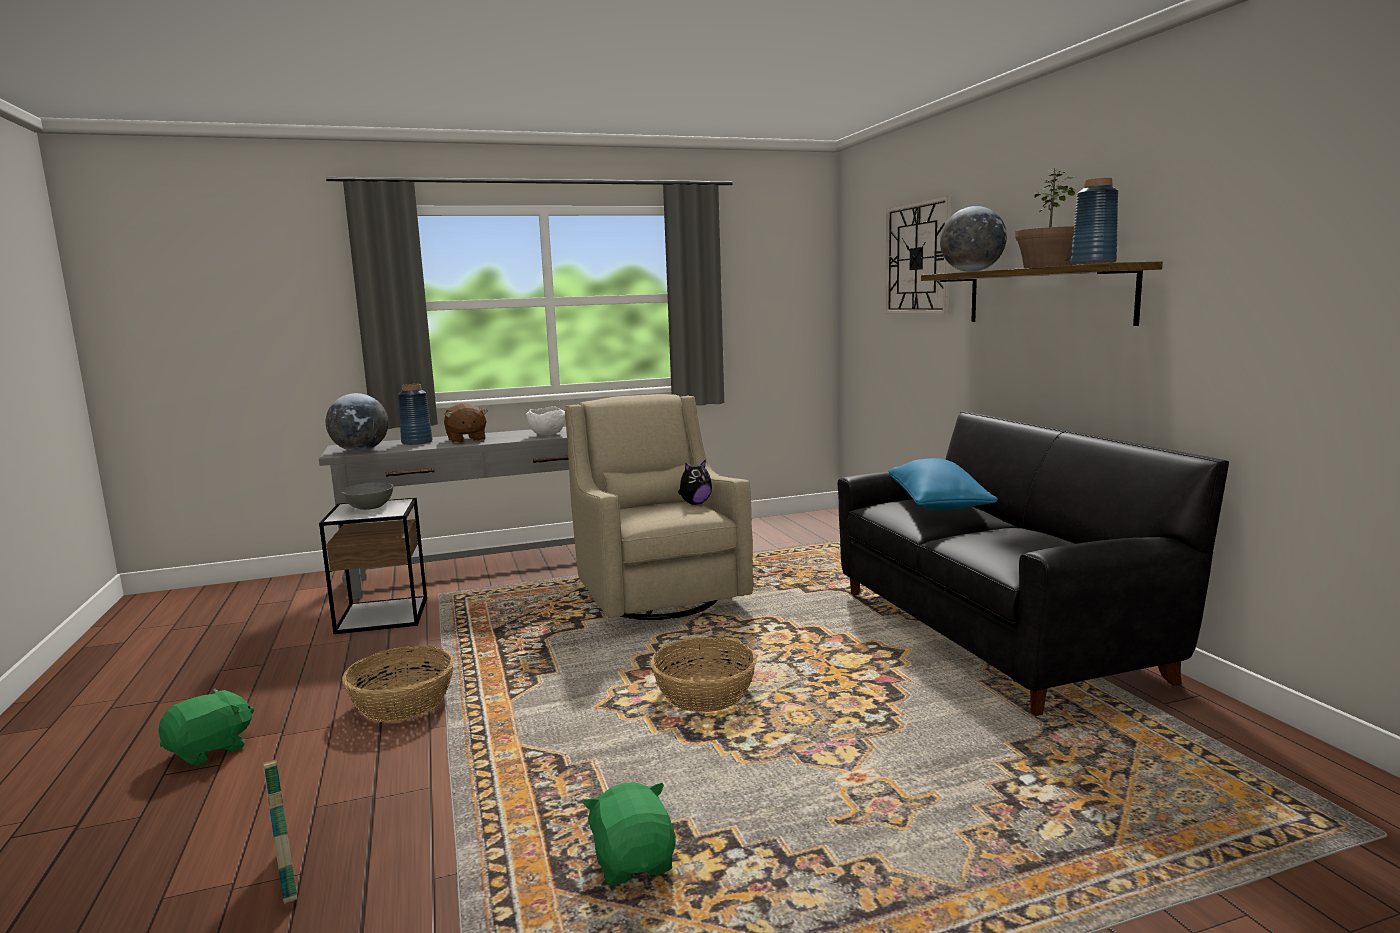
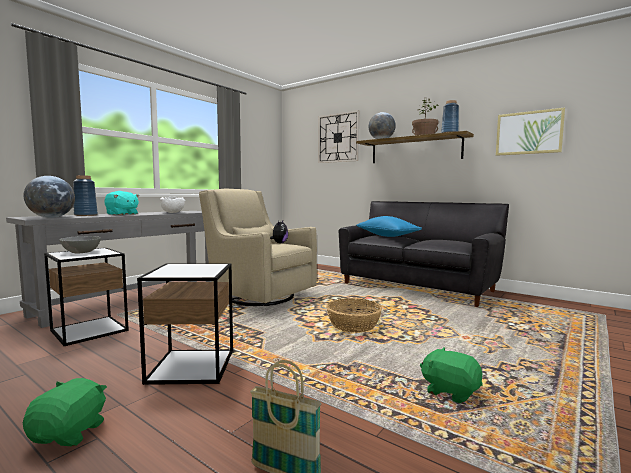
camera: 35 degrees left, 5 degrees down
basket [342,646,454,722] -> side table [137,263,233,385]
brown plush toy [444,403,488,444] -> turquoise plush toy [104,191,139,215]
none -> picture [496,108,565,156]

